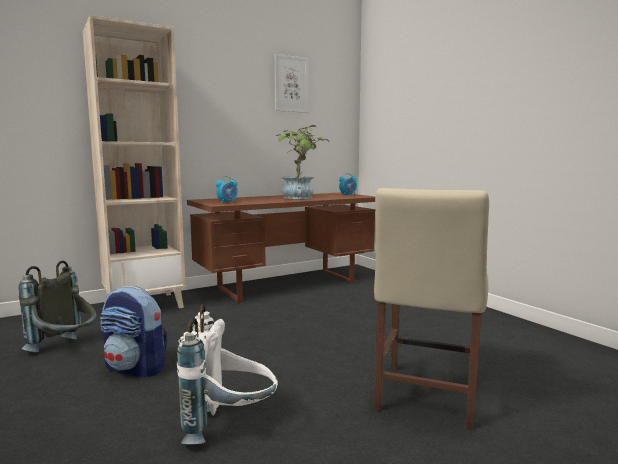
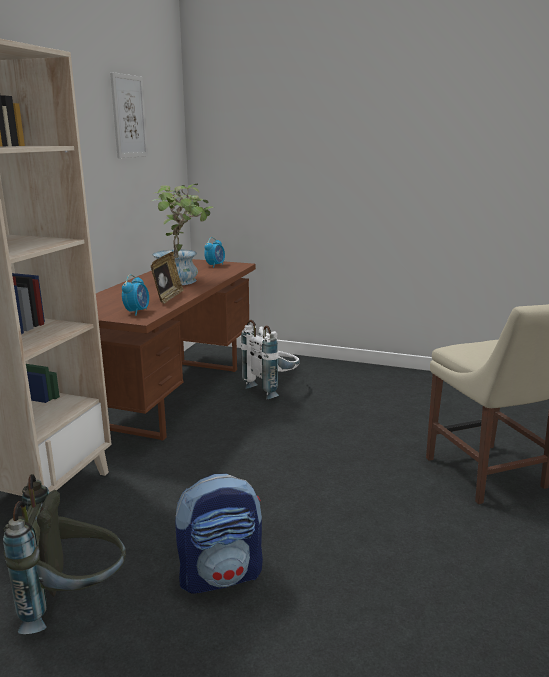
camera: 40 degrees left, 10 degrees up
white backpack [177,304,278,444] -> white backpack moved to [241,320,300,400]
none -> picture frame [151,252,184,304]

